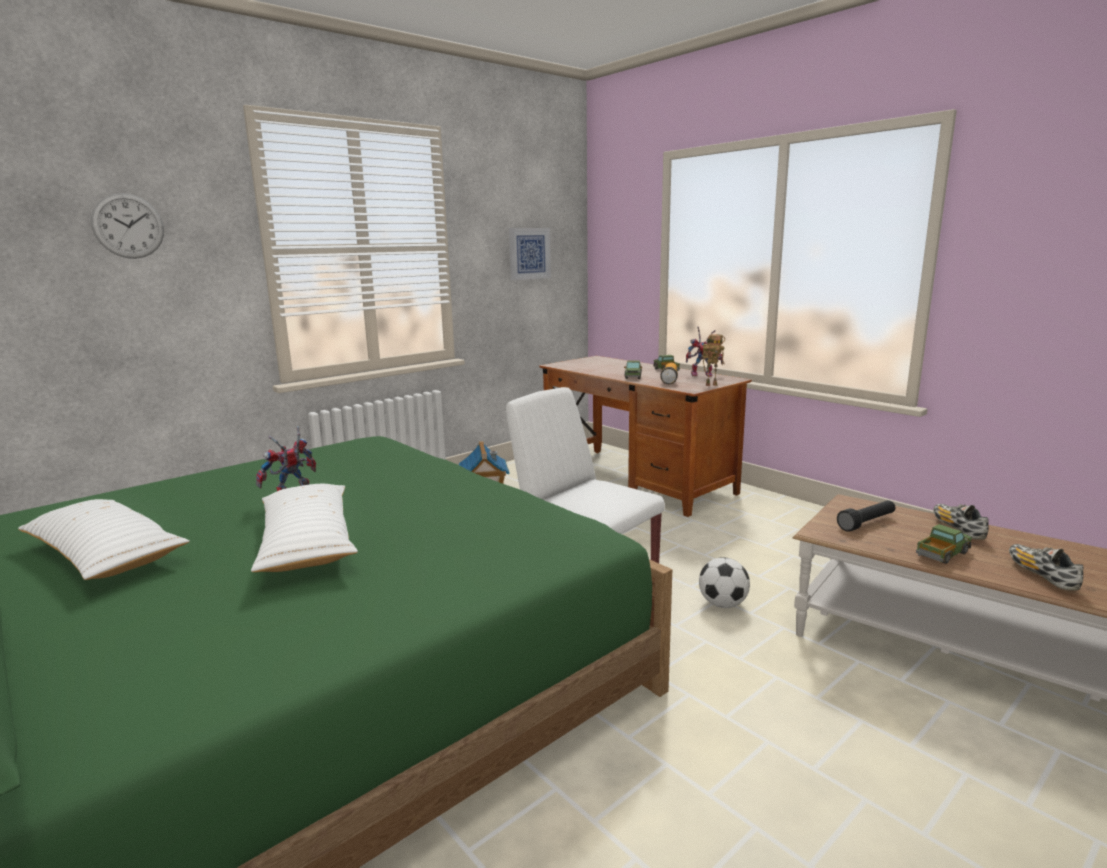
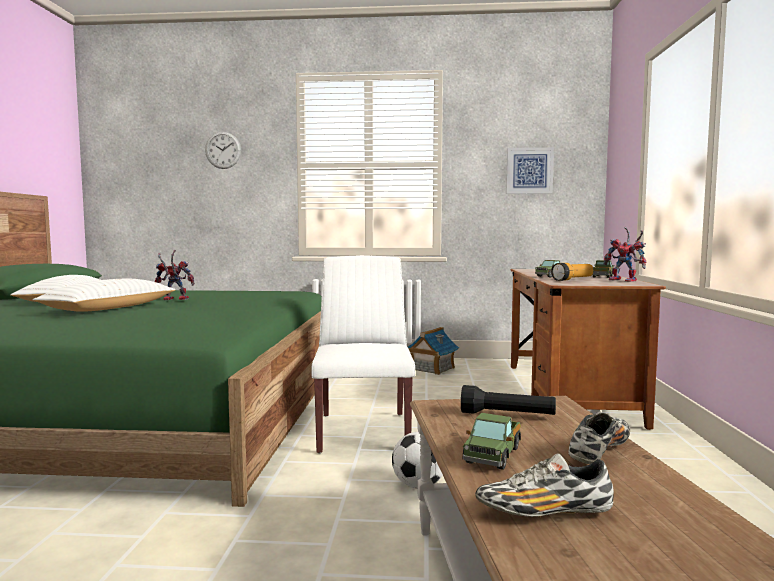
camera: 45 degrees right, 10 degrees down
toy robot [702,334,725,386] -> none
toy truck [916,524,972,564] -> toy truck turned 105 degrees clockwise [462,413,521,470]
shoe [1009,544,1084,591] -> shoe turned 135 degrees counterclockwise [475,454,614,517]

